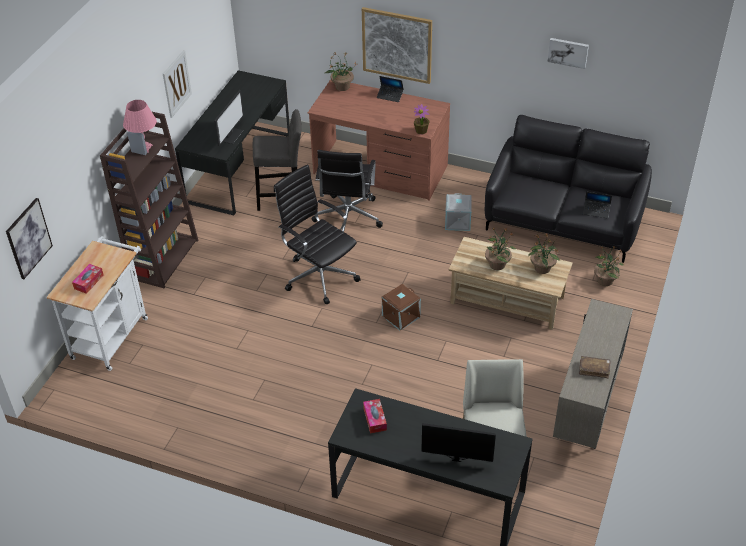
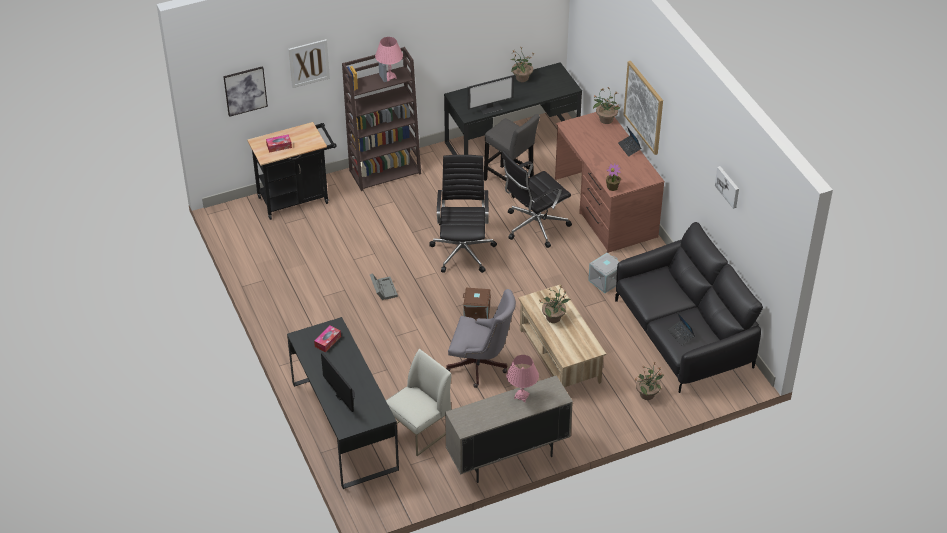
camera: 45 degrees right, 0 degrees up
white cart [47,236,148,371] -> black cart [247,122,336,220]
picture [163,50,192,118] -> picture moved to [288,39,330,88]
potted plant [528,234,560,274] -> potted plant moved to [511,47,535,82]
brown book [579,356,611,378] -> none
none -> grey storage box [370,273,398,300]
none -> grey office chair [446,289,516,388]
none -> pink table lamp [506,355,539,402]

